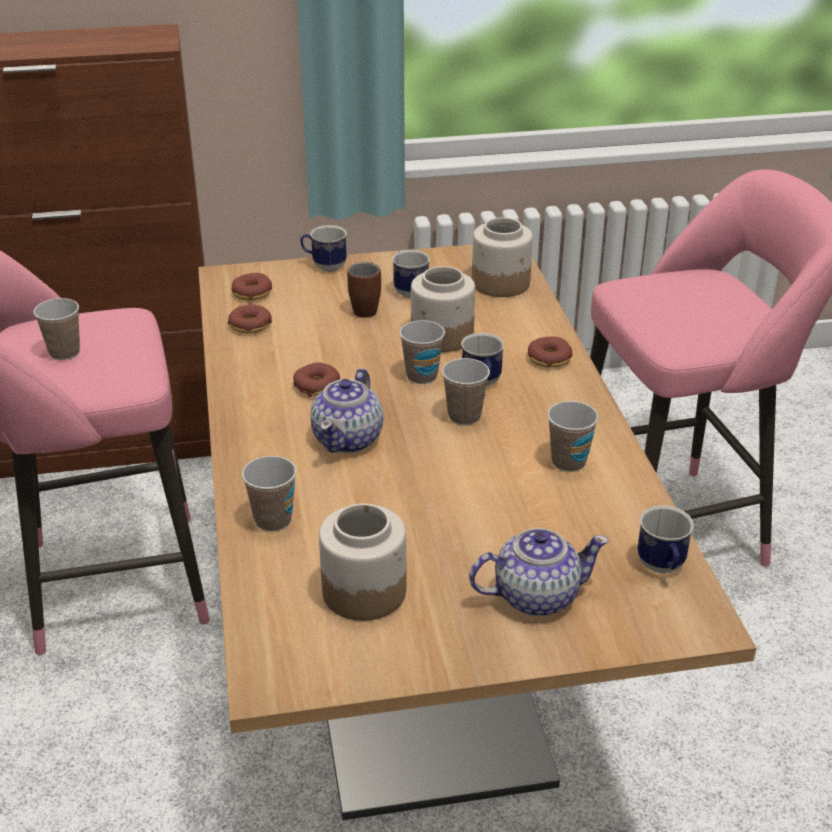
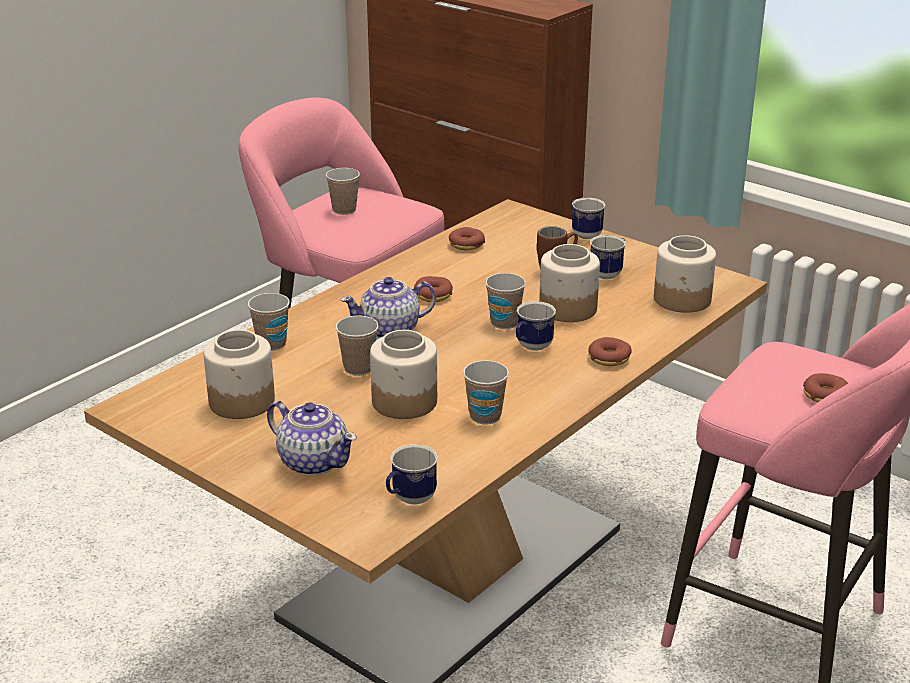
camera: 50 degrees right, 5 degrees down
donut [232,273,272,301] -> donut moved to [803,373,848,402]
cup [442,358,490,425] -> cup moved to [336,316,379,376]
none -> jar [370,330,437,419]

